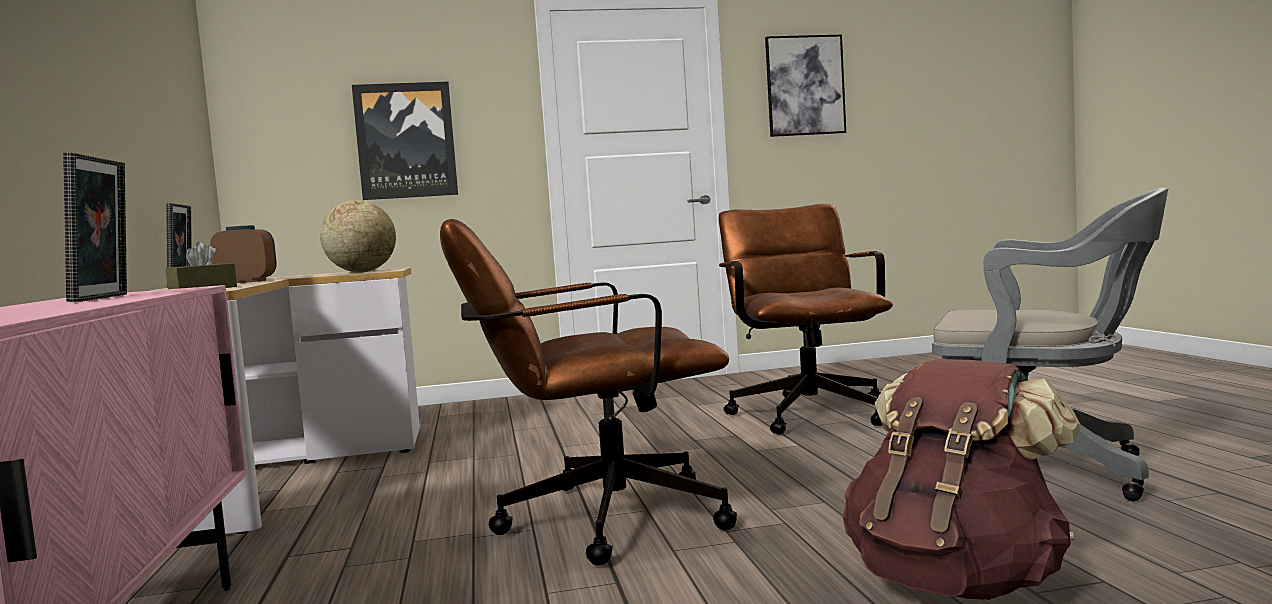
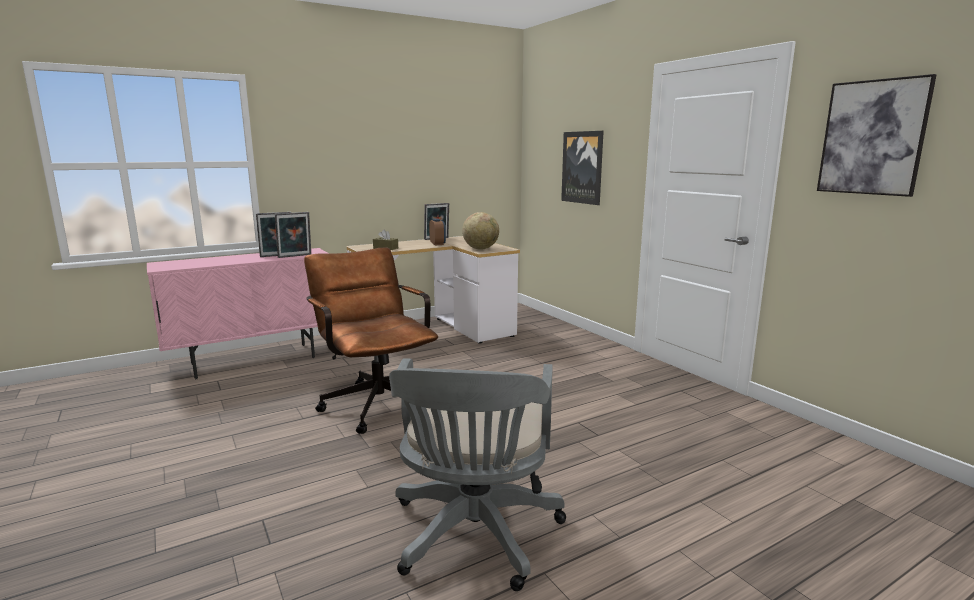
camera: 70 degrees right, 10 degrees up
brown office chair [719,204,893,435] -> none
brown backpack [843,359,1081,600] -> none
none -> picture frame [275,212,311,258]

